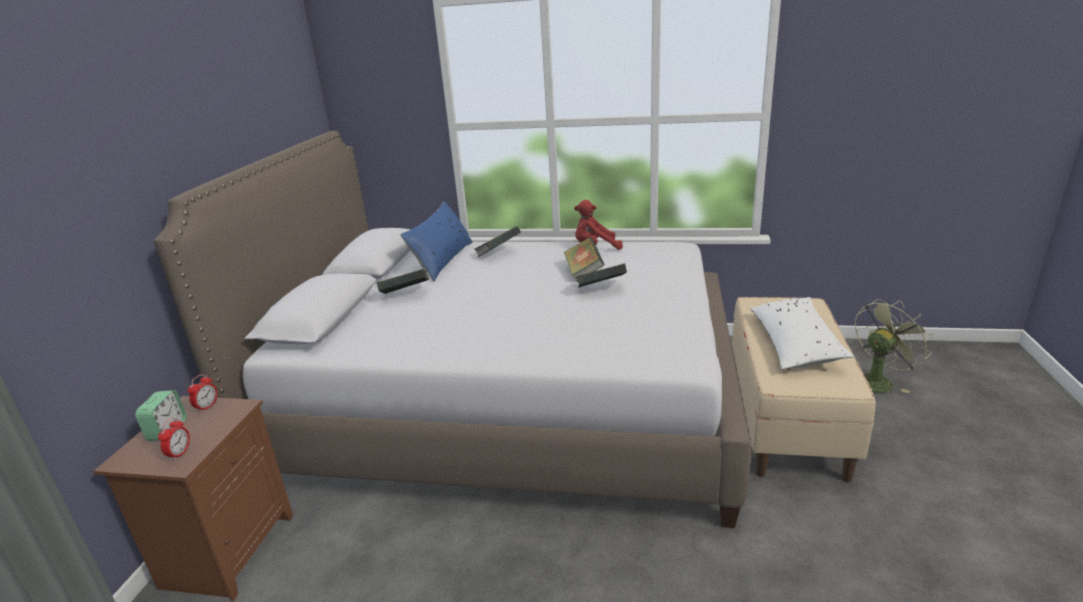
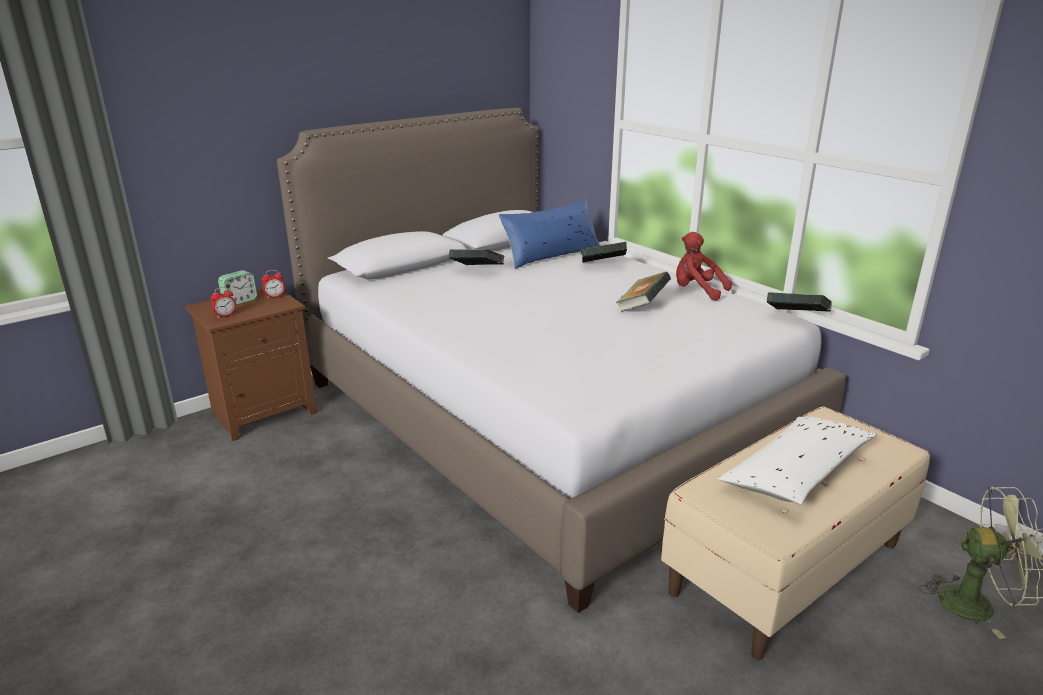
camera: 40 degrees right, 0 degrees up
book [576,264,627,288] -> book moved to [767,292,832,312]

